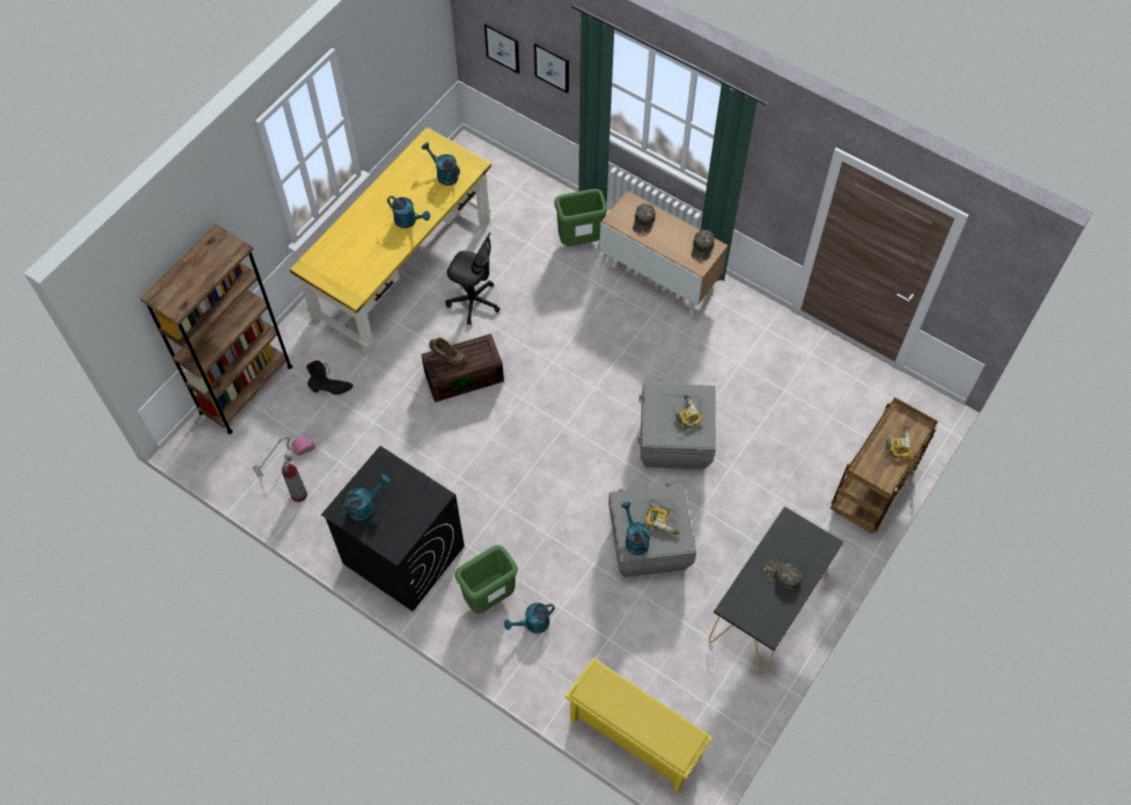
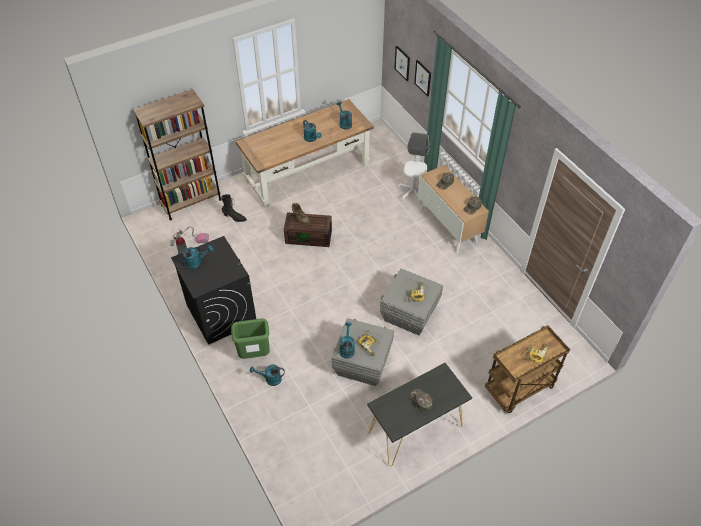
camera: 25 degrees right, 10 degrees down
yellow desk [289,127,492,355] -> brown desk [236,99,374,208]
black office chair [446,232,500,325] -> none
green trash can [554,189,607,246] -> white office chair [398,132,429,203]
yellow shoe rack [565,658,713,794] -> none

